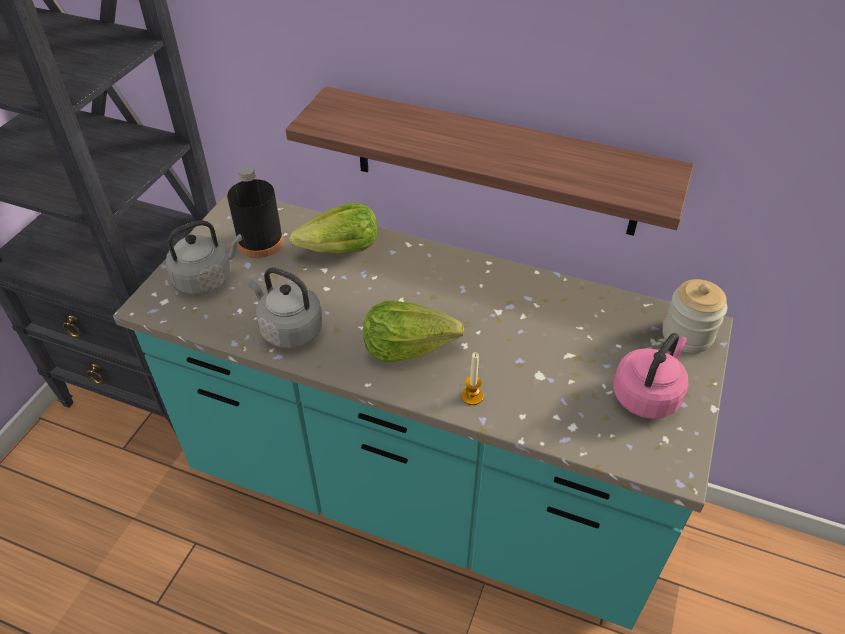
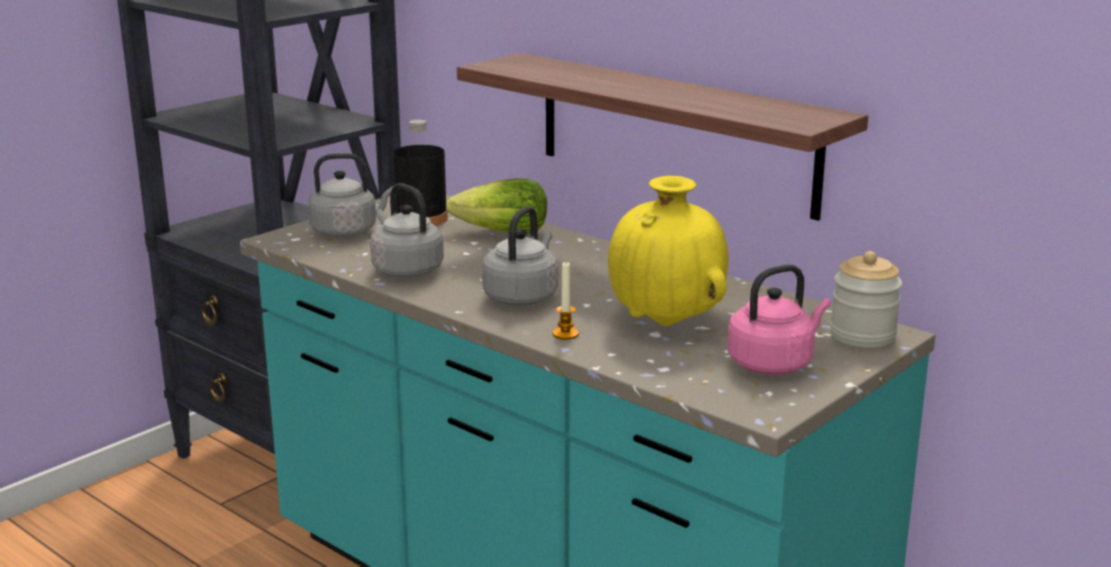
camera: 20 degrees right, 25 degrees down
lettuce [363,301,464,362] -> grey kettle [482,206,558,306]
none -> yellow vase [608,176,729,326]

